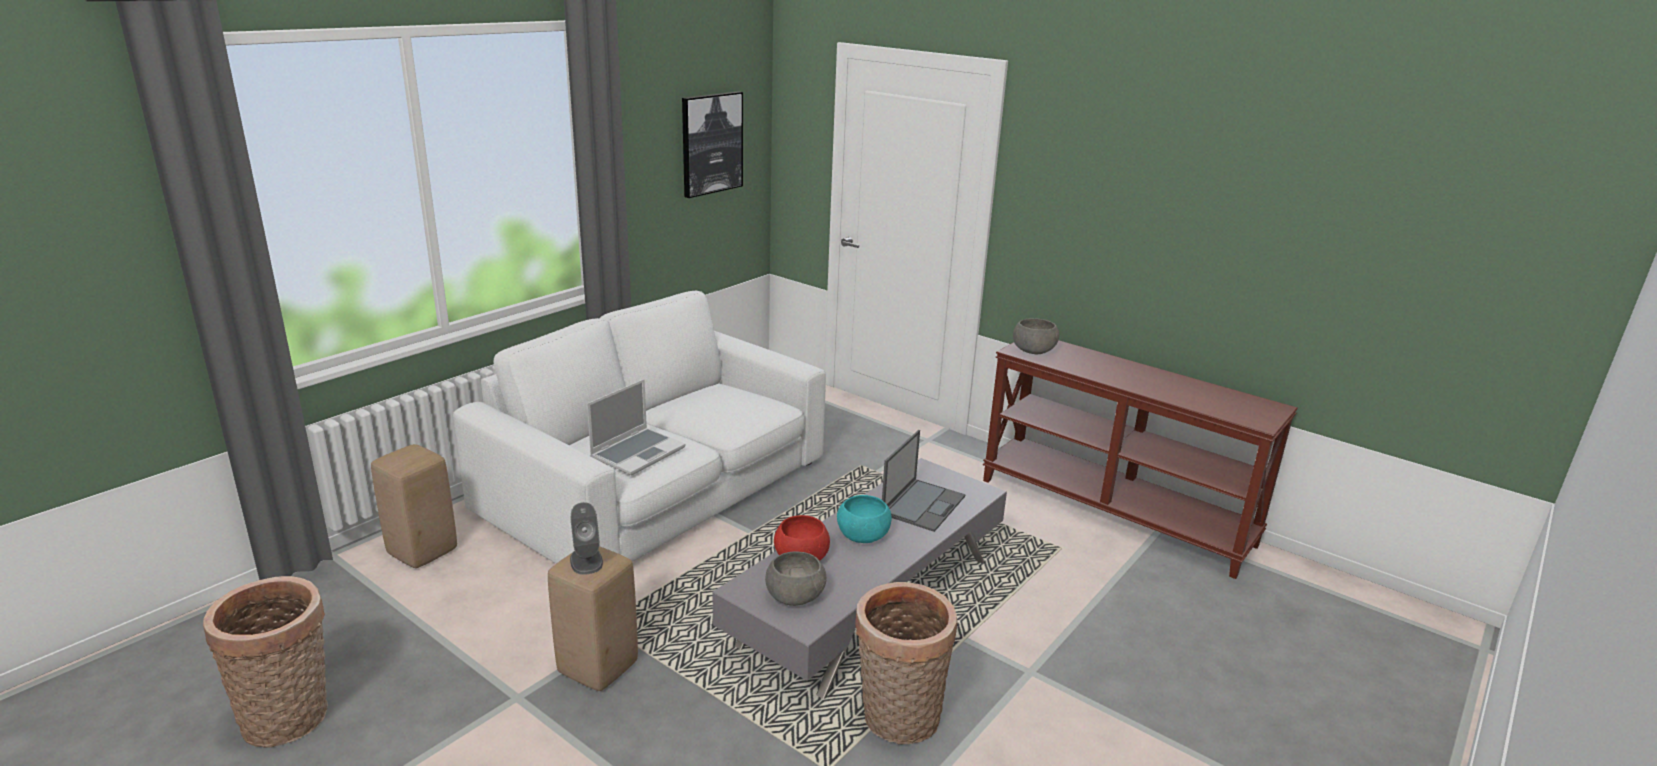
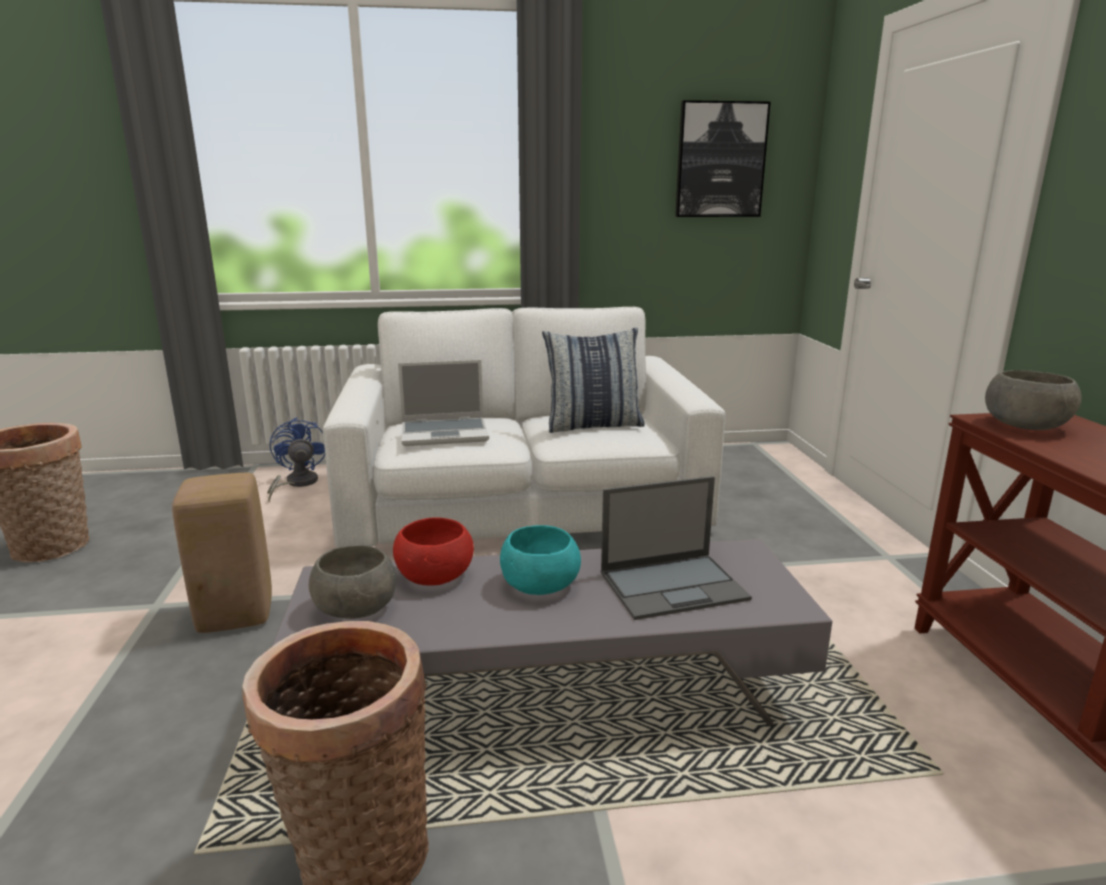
camera: 45 degrees right, 5 degrees down
beige stool [371,444,457,568] -> blue fan [267,417,325,503]
grey speaker [570,502,603,575] -> none
none -> pillow [542,328,645,433]

